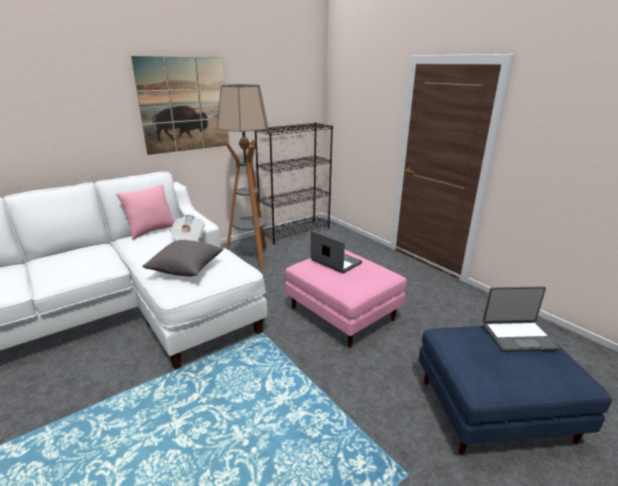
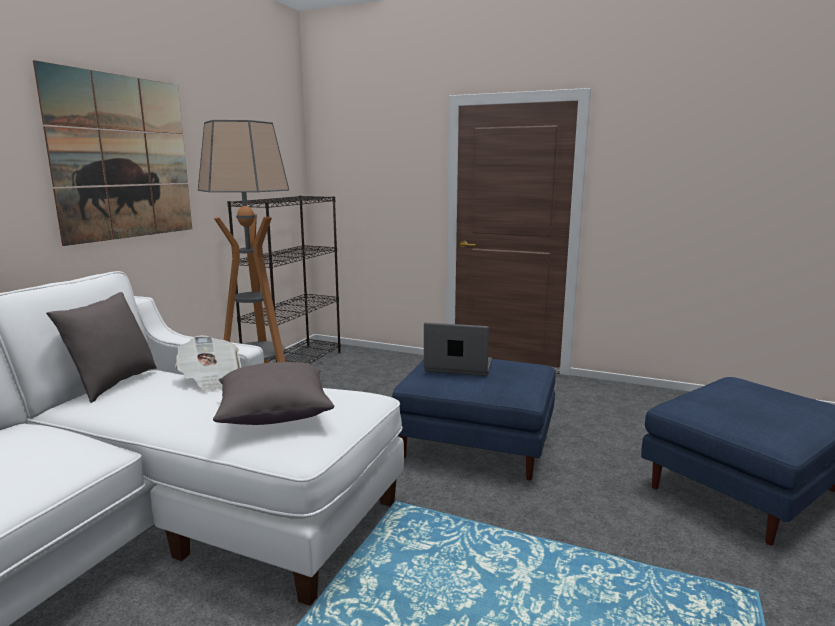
camera: 30 degrees left, 10 degrees down
pink pillow [116,184,174,240] -> grey pillow [46,292,157,403]
pink ottoman [285,250,407,348] -> blue ottoman [392,359,556,480]
laptop [483,286,561,352] -> none

